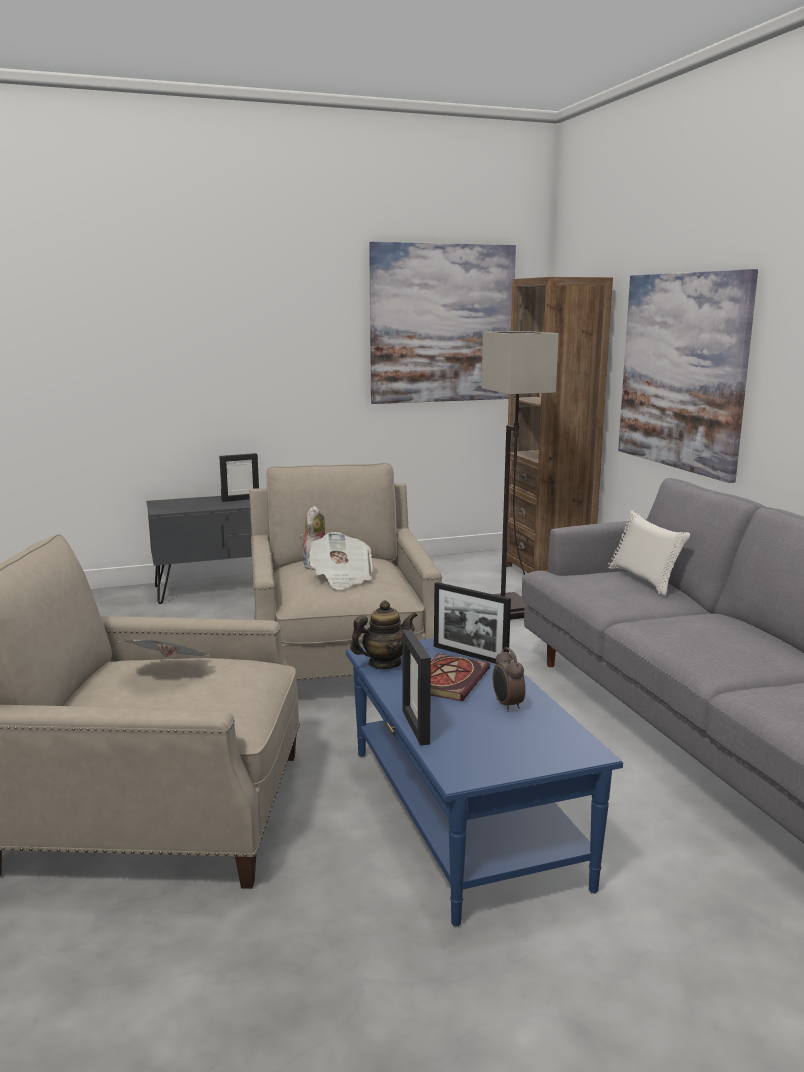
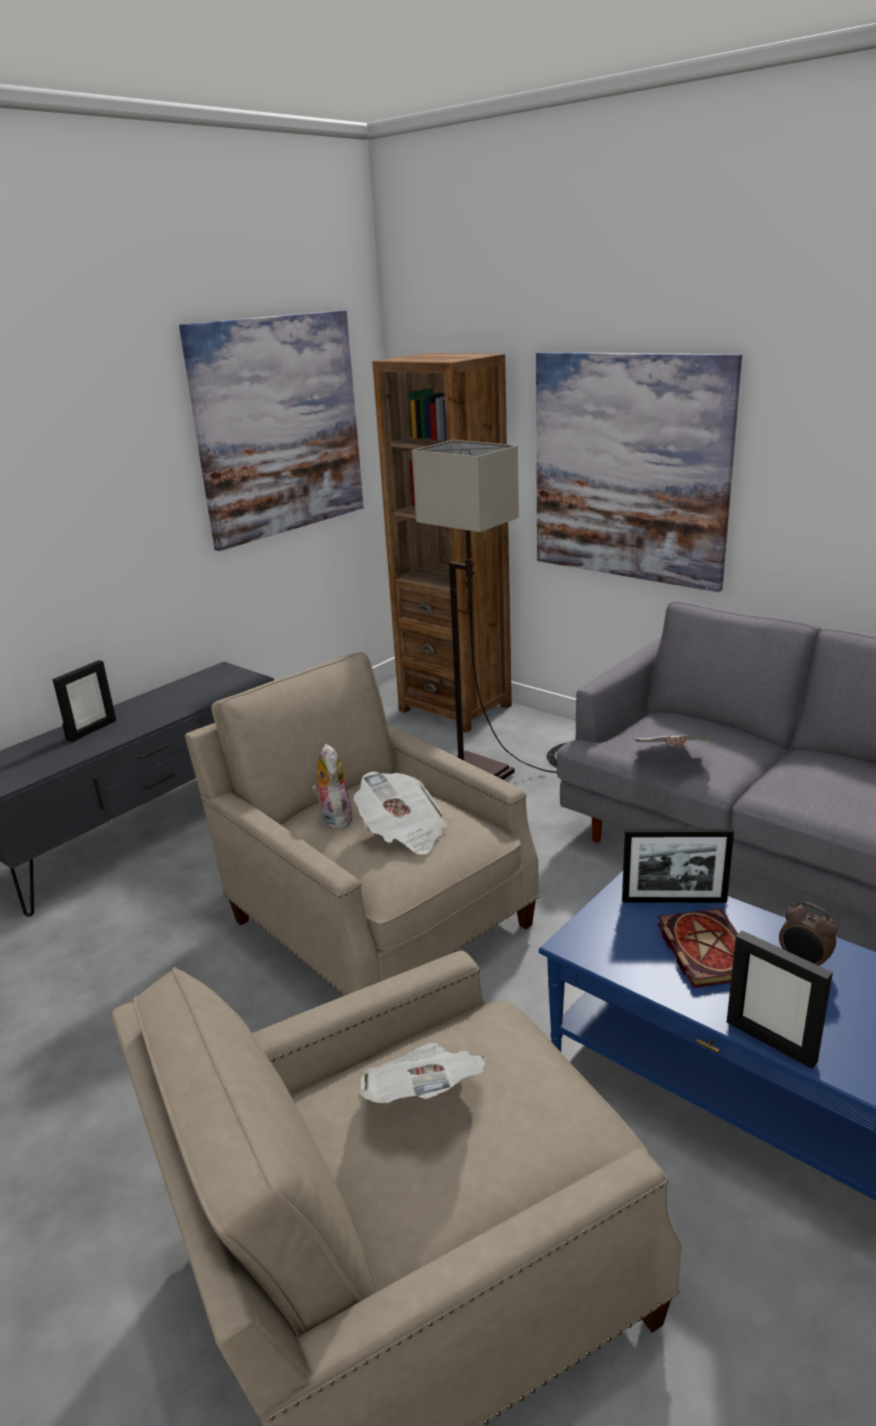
camera: 30 degrees left, 10 degrees up
teapot [350,600,418,669] -> none
white pillow [608,510,690,596] -> none
none -> newspaper [634,735,713,747]

